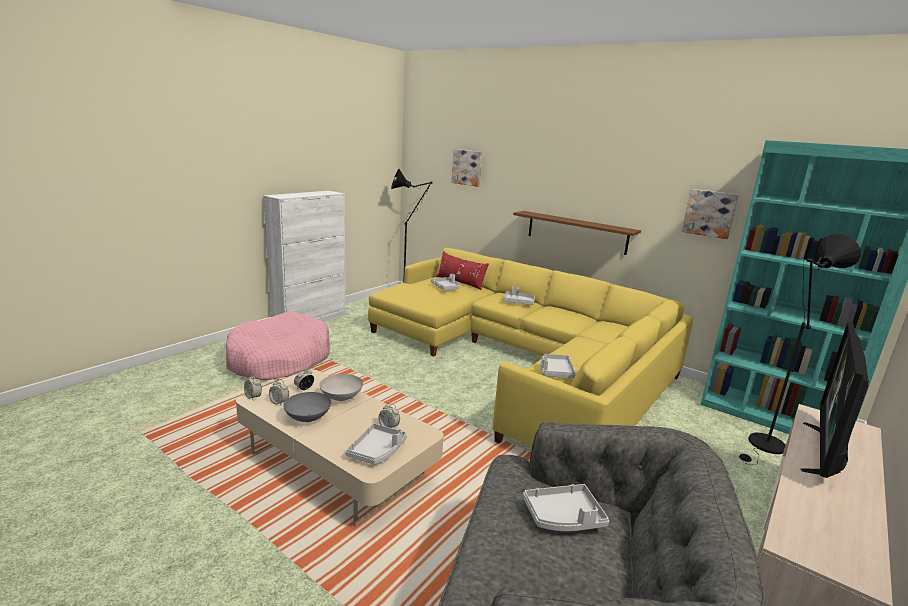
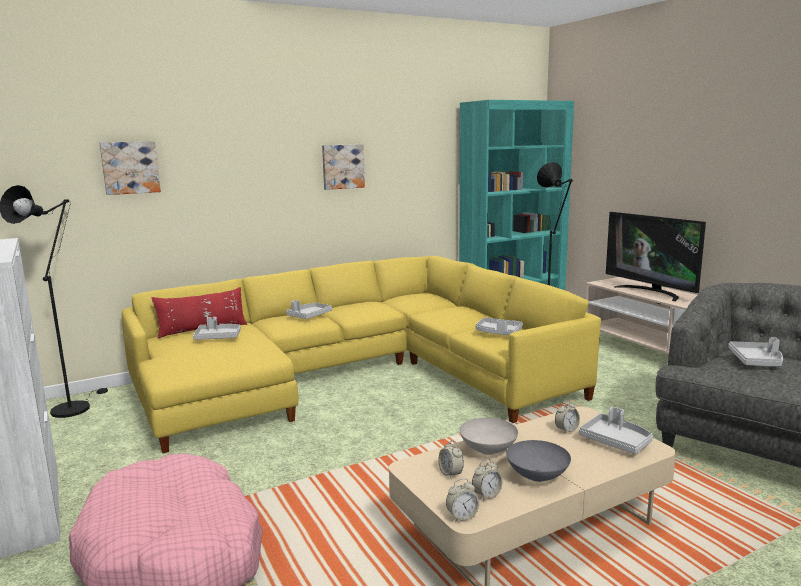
camera: 65 degrees left, 5 degrees down
brown shelf [513,211,641,255] -> none
picture [682,189,739,239] -> picture moved to [322,144,365,190]

